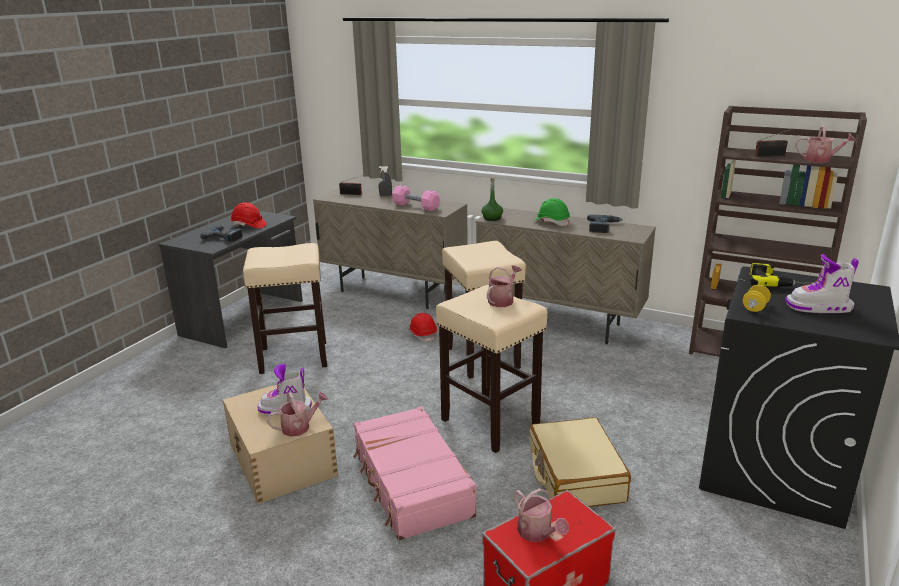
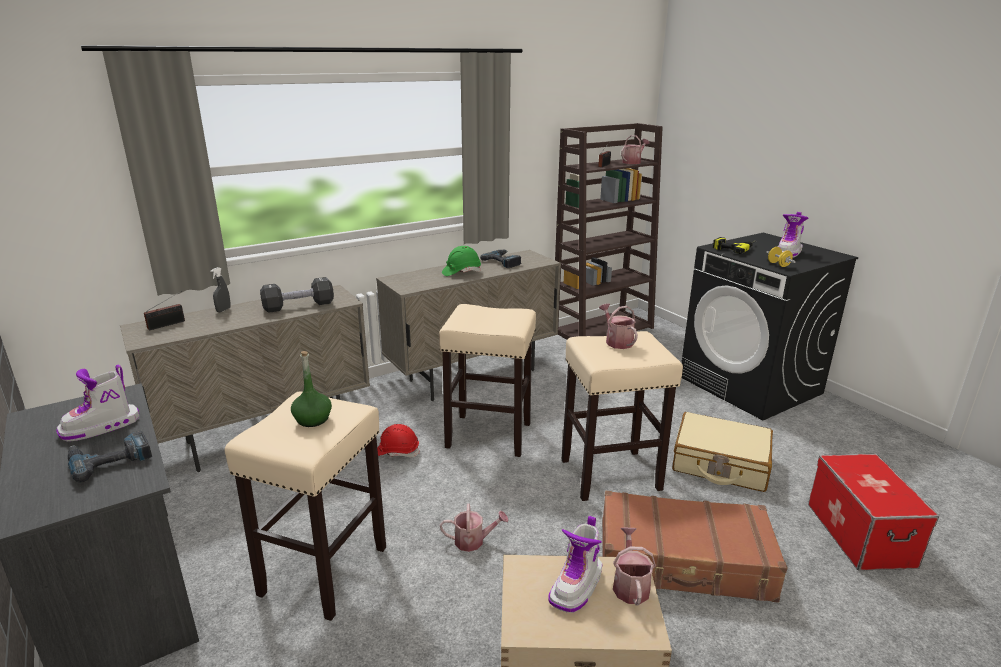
camera: 60 degrees left, 0 degrees up
red hard hat [231,202,267,229] -> boot [56,364,139,442]
pink suitcase [353,406,477,541] -> brown suitcase [602,491,787,603]
pink dumbbell [392,185,440,211] -> black dumbbell [260,277,334,313]
green bottle [481,177,503,221] -> green bottle moved to [291,351,332,427]
watering can [514,488,569,542] -> watering can moved to [440,504,509,552]

